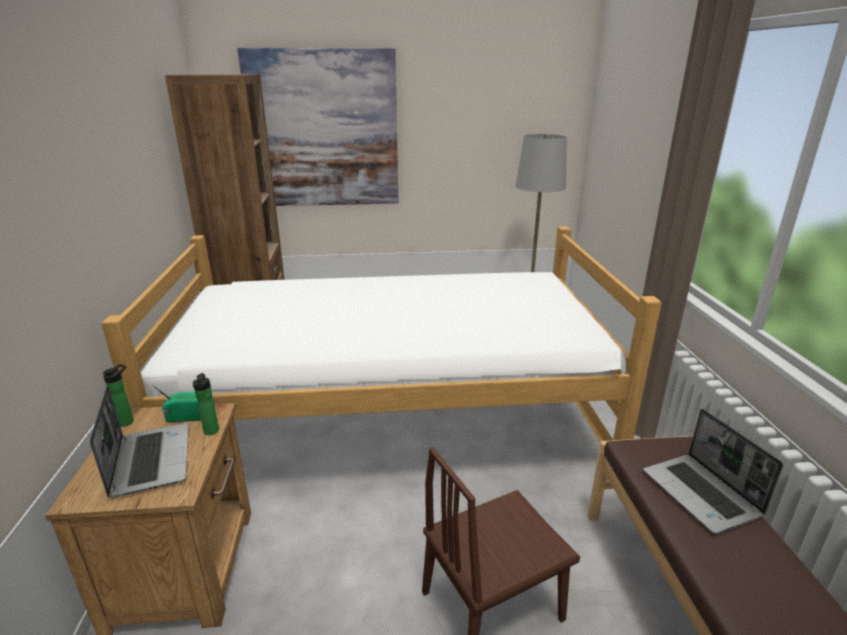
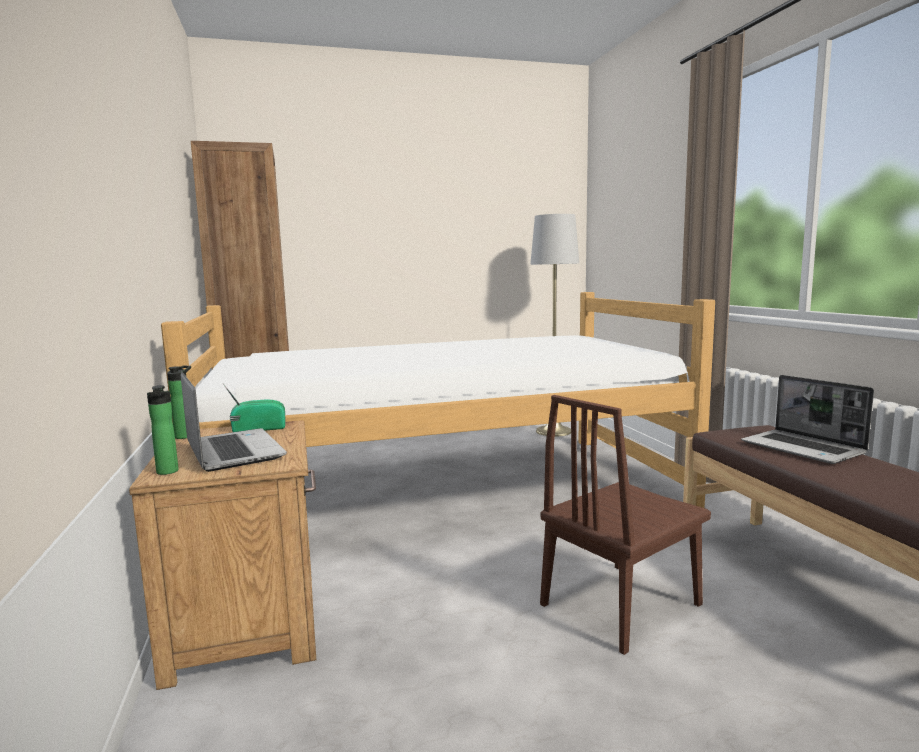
camera: 10 degrees left, 15 degrees down
bottle [193,373,219,435] -> bottle moved to [147,385,179,475]
picture [237,48,398,206] -> none

